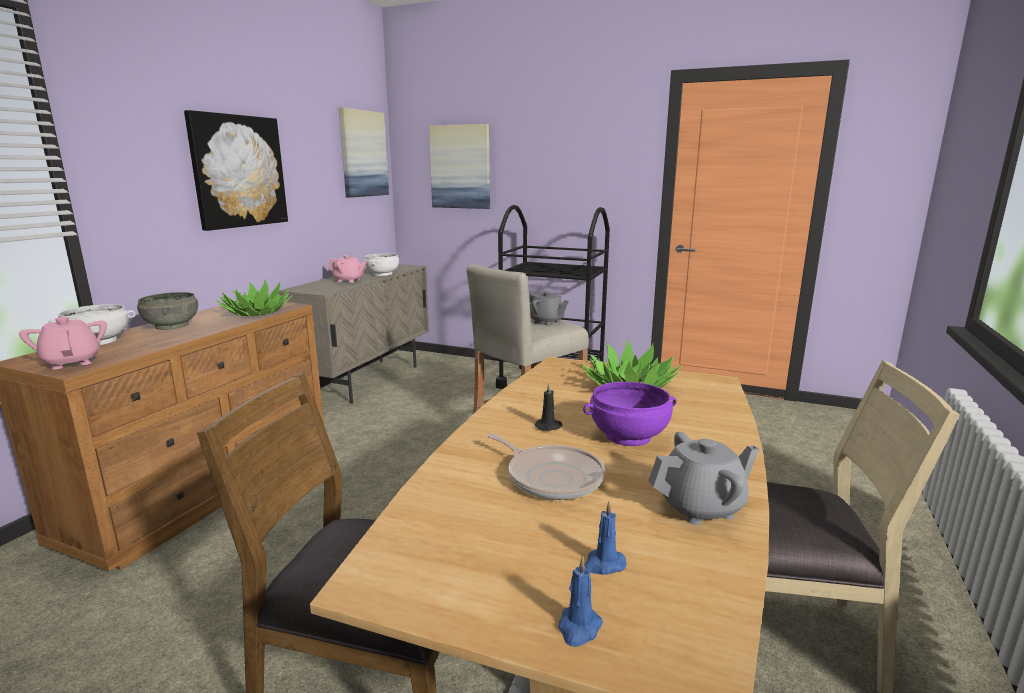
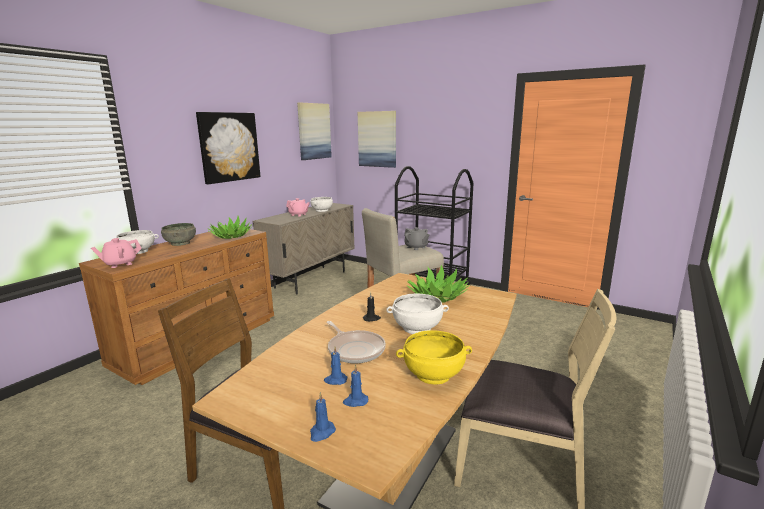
camera: 10 degrees right, 0 degrees up
pink teapot [19,317,107,369] -> pink teapot turned 105 degrees counterclockwise [91,238,142,268]
purple bowl [583,382,677,446] -> white bowl [386,294,449,334]
grey teapot [648,432,759,525] -> yellow bowl [396,330,472,385]
none -> blue candle [324,347,347,385]

